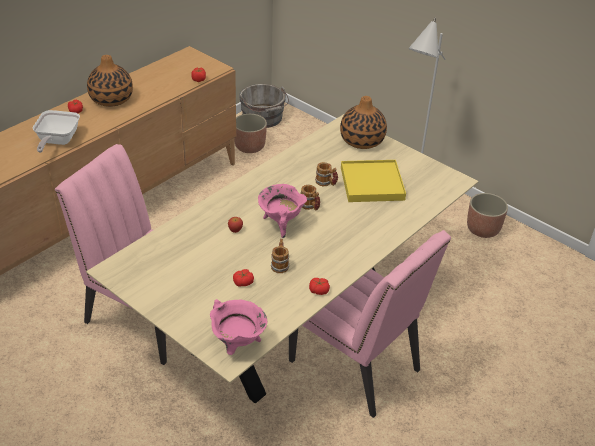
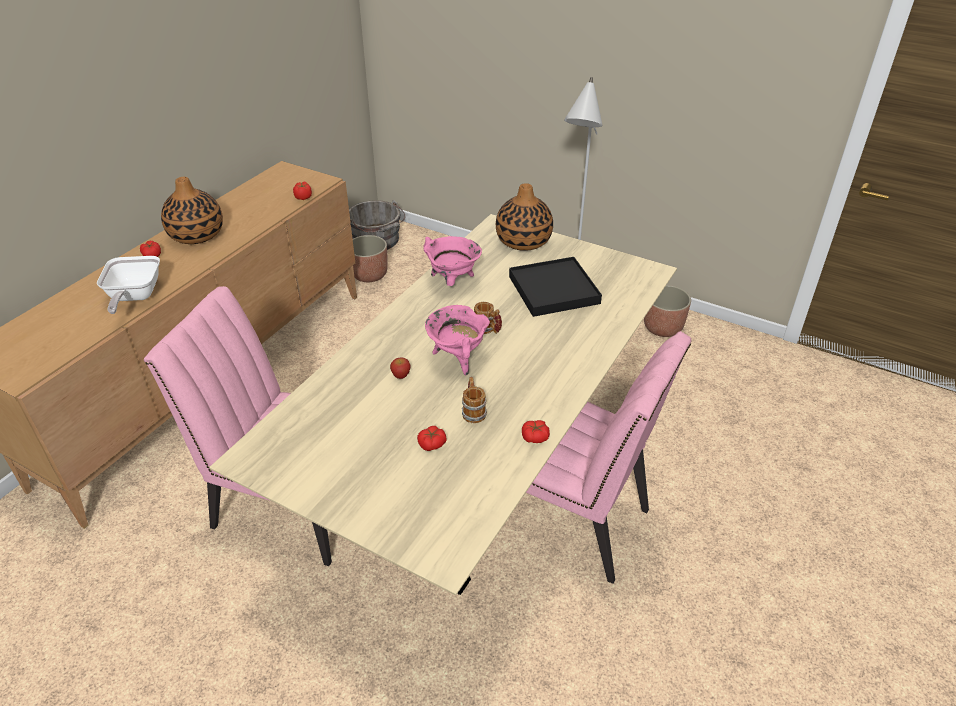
camera: 10 degrees left, 0 degrees up
pink cooking pot [210,299,267,355] -> pink cooking pot moved to [423,236,482,286]
mug [315,162,338,186] -> none
yellow tray [341,160,406,202] -> black tray [509,257,602,317]

